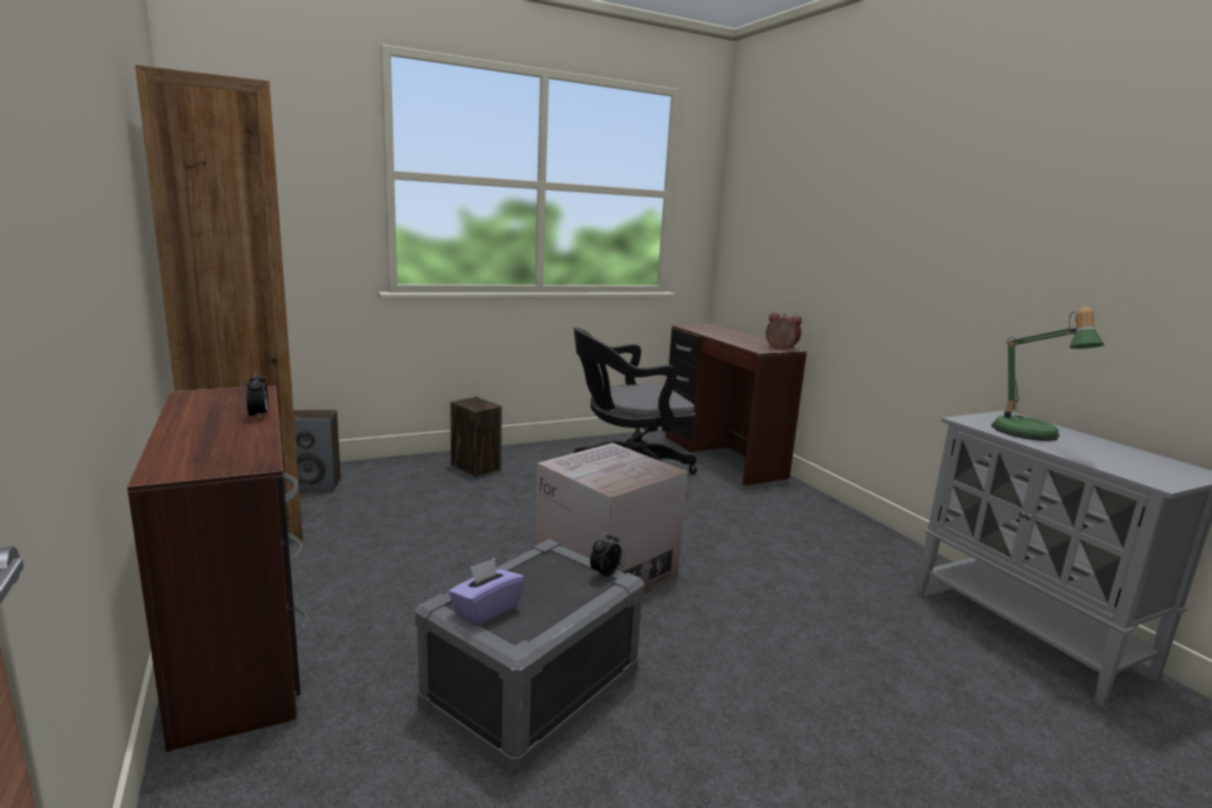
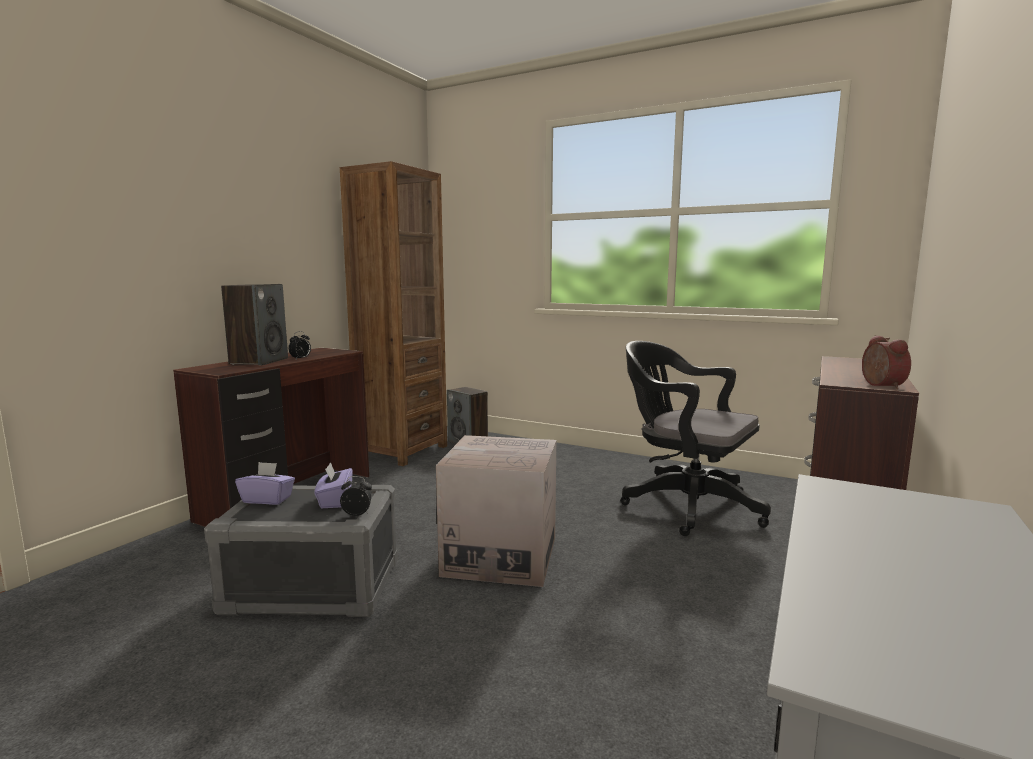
camera: 55 degrees right, 5 degrees down
speaker [451,396,502,477] -> speaker moved to [221,284,288,366]
table lamp [991,306,1104,441] -> none
none -> purple tissue box [314,462,353,508]

